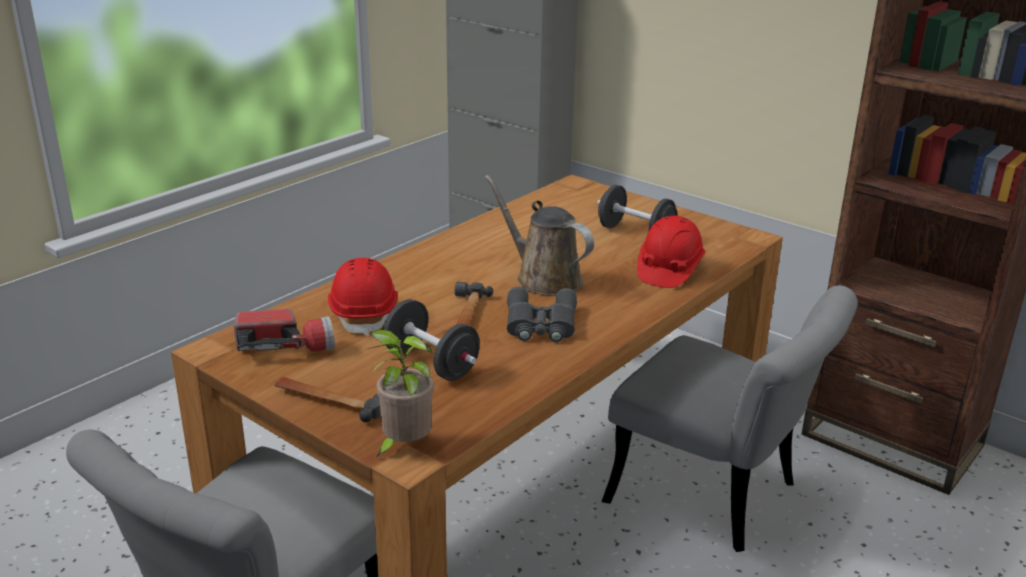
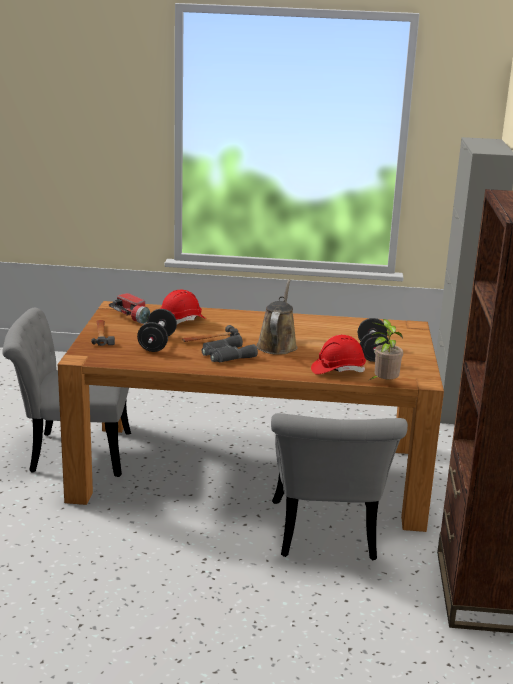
camera: 55 degrees right, 5 degrees down
potted plant [364,330,434,457] -> potted plant moved to [370,319,403,380]

